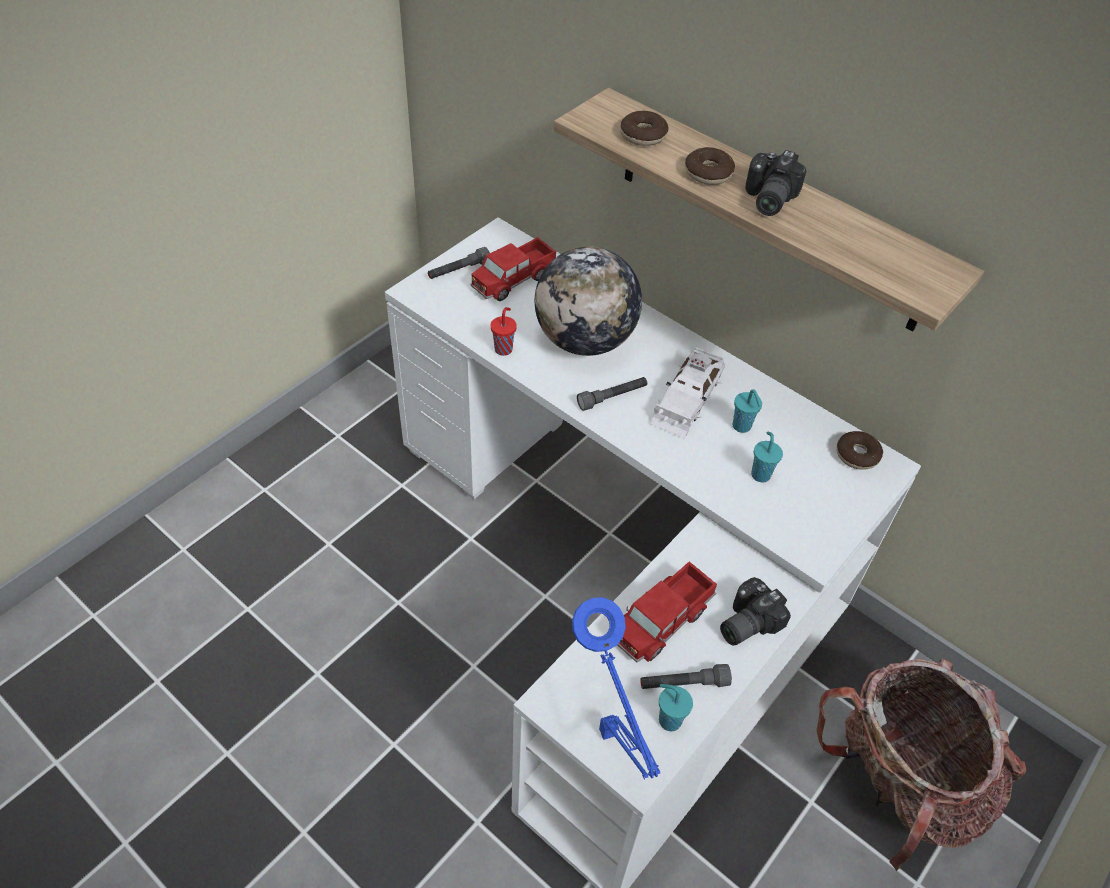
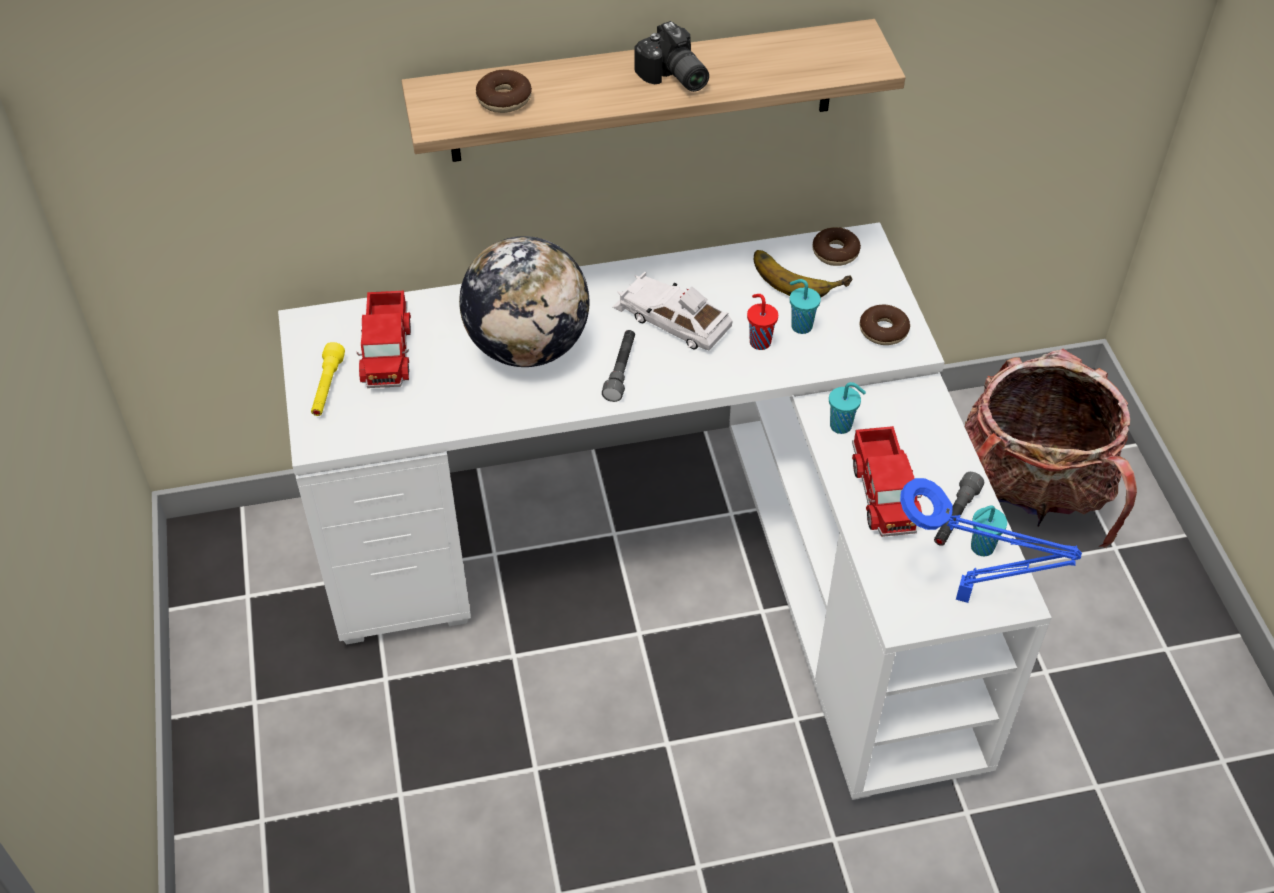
camera: 50 degrees left, 0 degrees up
grey flashlight [428,247,490,279] -> yellow flashlight [311,342,345,416]
red cup [490,307,517,356] -> red cup moved to [747,294,778,350]
white toy car [650,347,725,438] -> white toy car turned 150 degrees clockwise [613,272,733,350]
donut [685,147,735,185] -> donut moved to [860,305,910,345]
camera [720,577,791,646] -> none
turquoise cup [733,389,762,433] -> turquoise cup moved to [829,382,866,434]
none -> banana [754,250,853,298]

